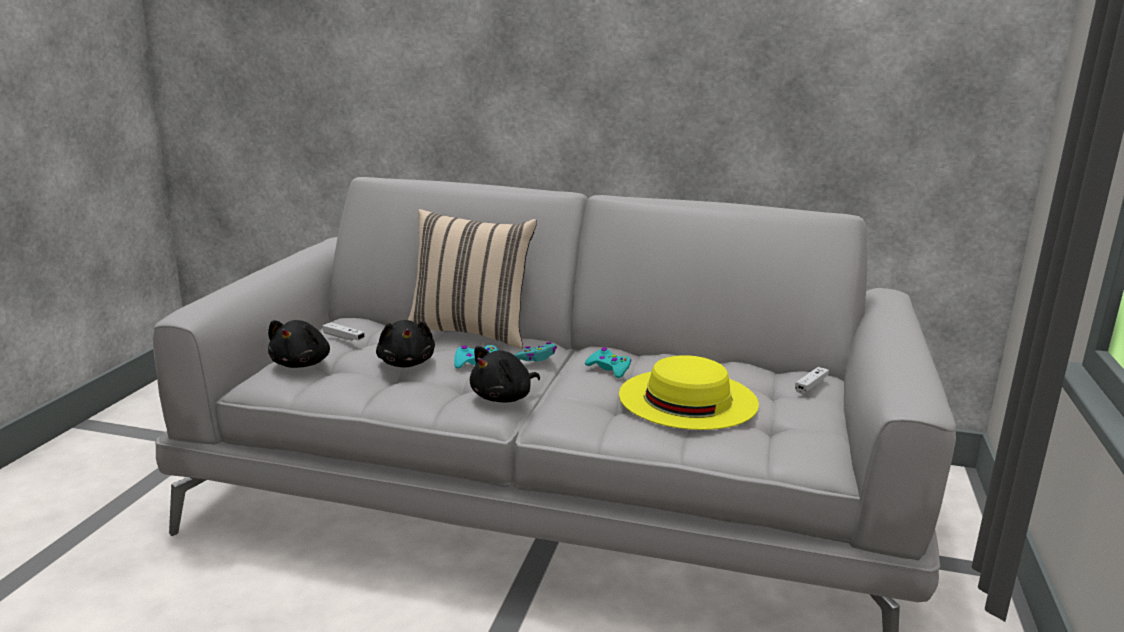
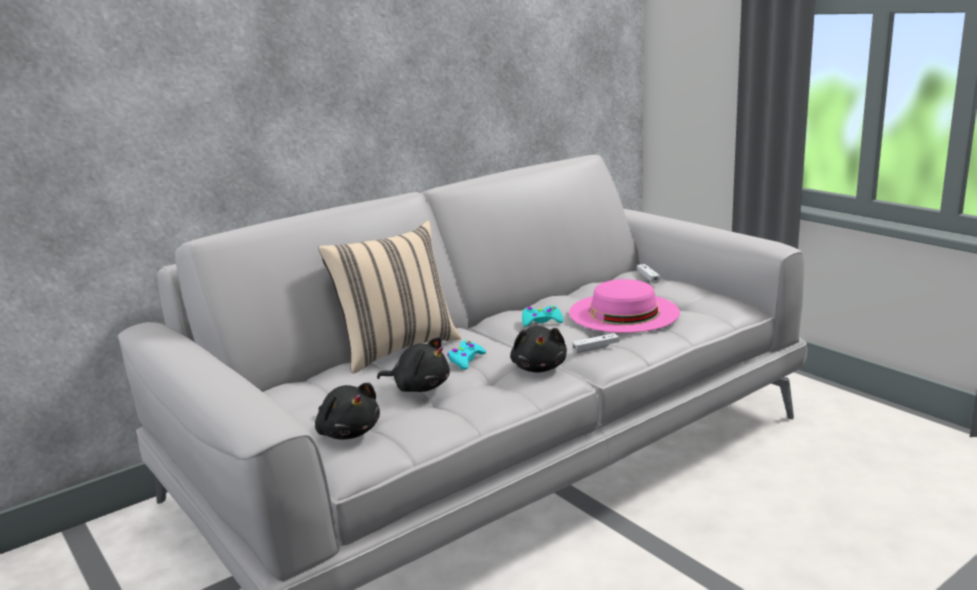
camera: 50 degrees left, 0 degrees up
white game controller [323,322,365,341] -> white game controller moved to [572,333,619,353]
turquoise game controller [514,342,557,362] -> none
yellow hat [619,355,759,430] -> pink hat [569,279,680,333]

